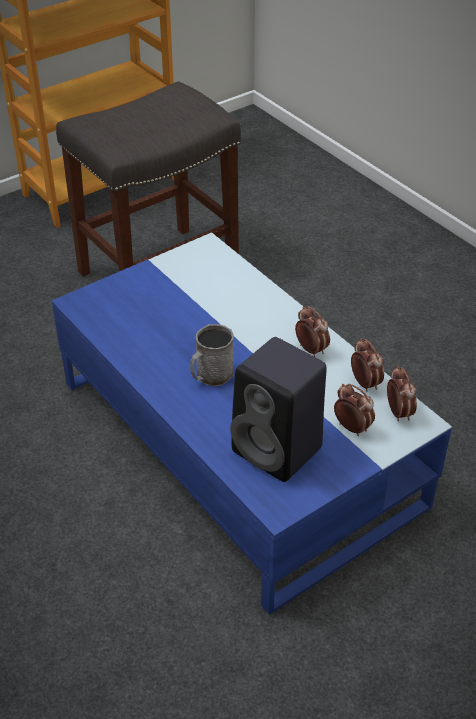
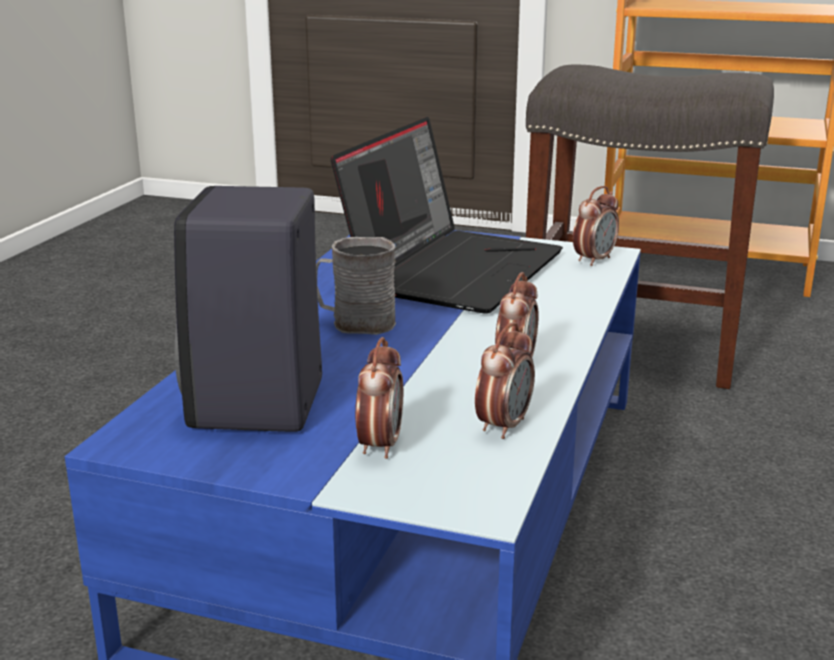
camera: 55 degrees right, 20 degrees down
alarm clock [387,366,417,421] -> alarm clock moved to [573,186,619,266]
none -> laptop [331,117,563,314]

